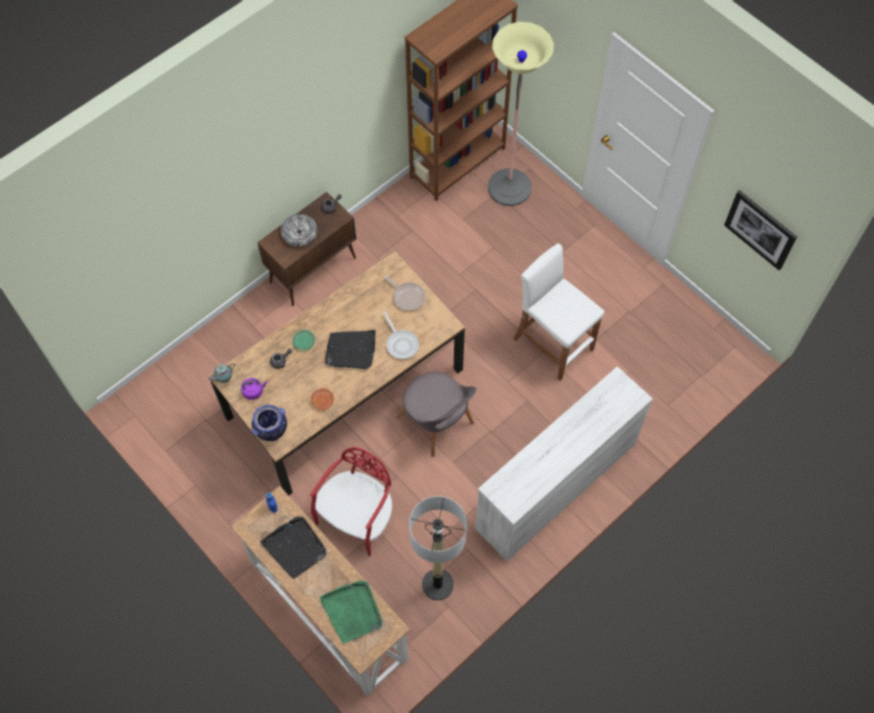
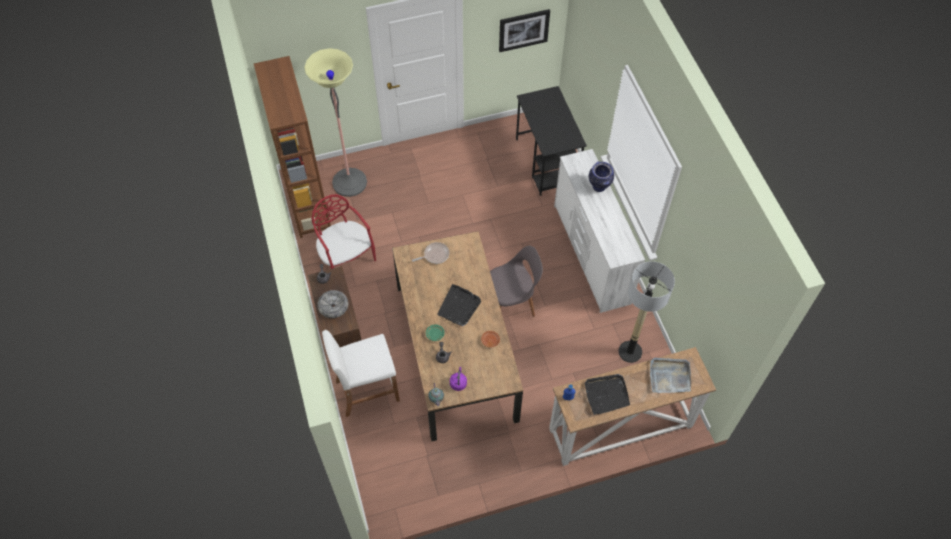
camera: 65 degrees left, 5 degrees down
vase [252,405,287,441] -> vase moved to [589,162,614,192]
red chair [310,447,392,556] -> red chair moved to [312,194,376,269]
green tray [319,580,383,644] -> grey tray [650,358,691,393]
frying pan [383,311,419,359] -> none
white stool [513,243,604,381] -> white stool moved to [322,330,400,417]
none -> black desk [516,86,587,196]

